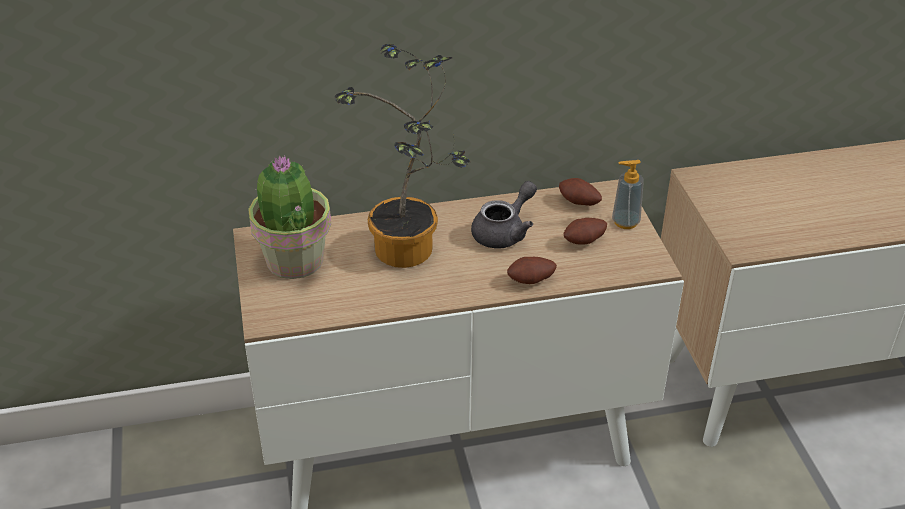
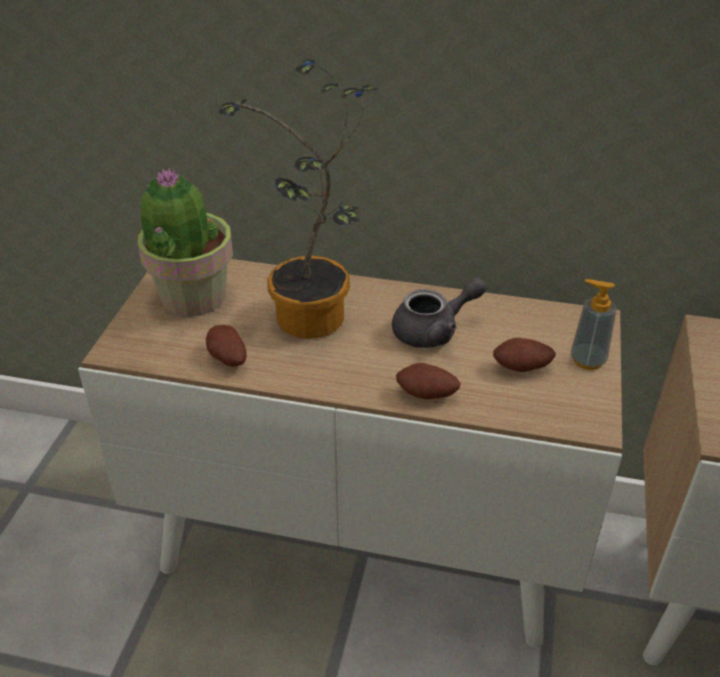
camera: 25 degrees right, 0 degrees up
potato [559,178,602,206] -> potato moved to [206,325,247,367]

